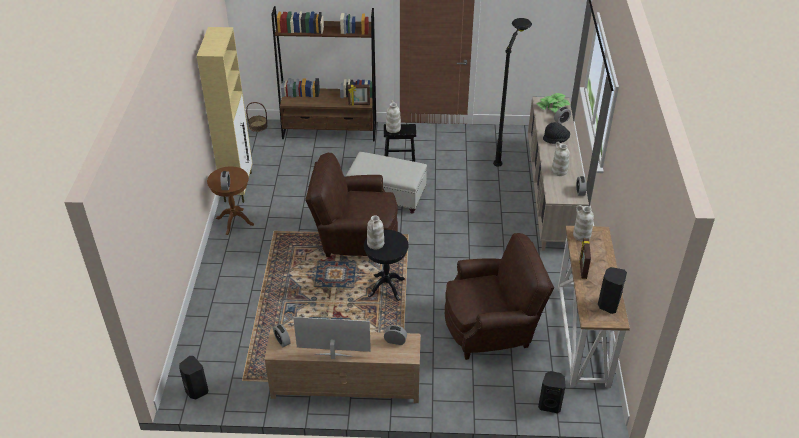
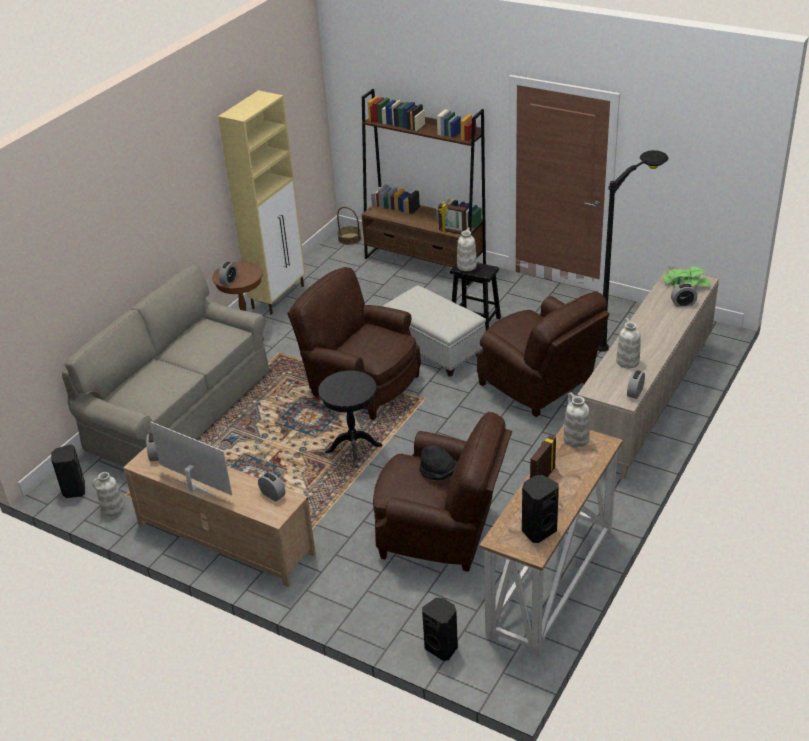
camera: 30 degrees right, 5 degrees down
white vase [367,215,384,249] -> white vase moved to [92,472,124,516]
black hat [543,122,570,144] -> black hat moved to [419,445,457,480]
none -> grey sofa [62,266,269,466]
none -> brown armchair [477,291,610,417]

